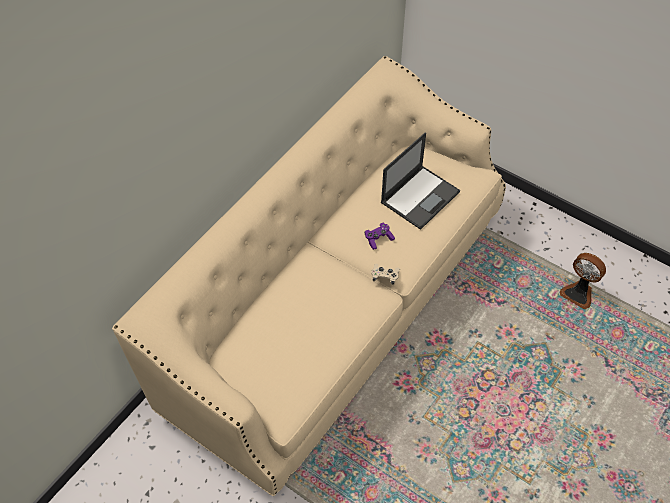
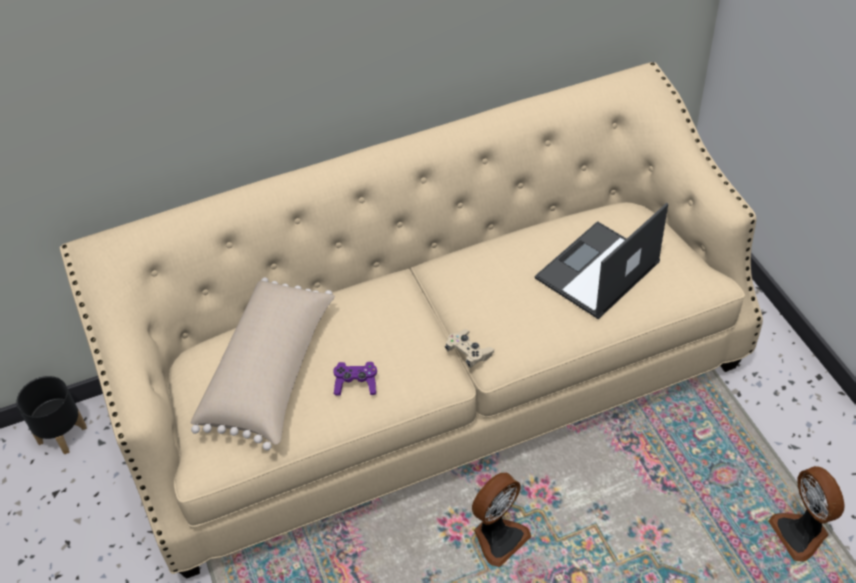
camera: 35 degrees right, 5 degrees down
purple game controller [365,223,395,250] -> purple game controller moved to [333,362,377,396]
laptop [381,132,460,230] -> laptop turned 150 degrees clockwise [535,203,668,319]
none -> black planter [17,376,87,454]
none -> beige pillow [190,277,335,450]
none -> fan [472,473,531,567]

